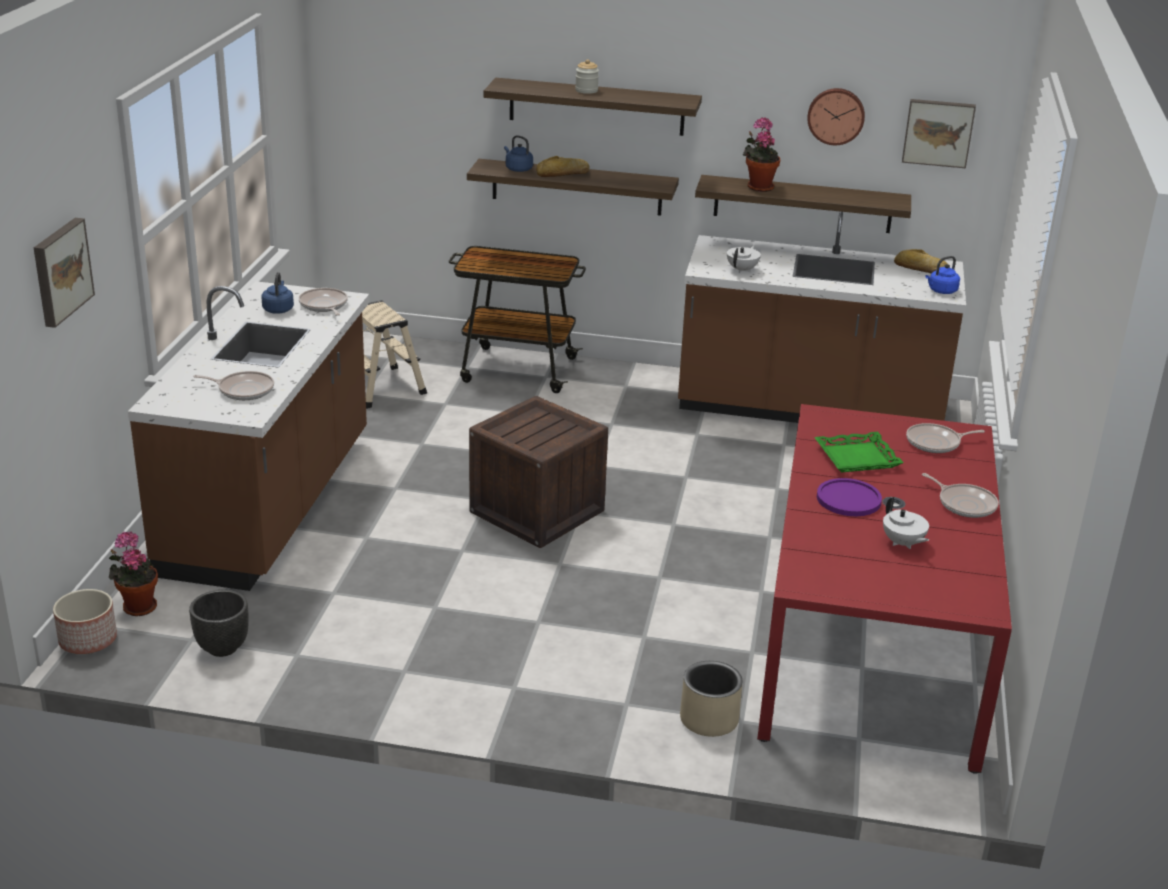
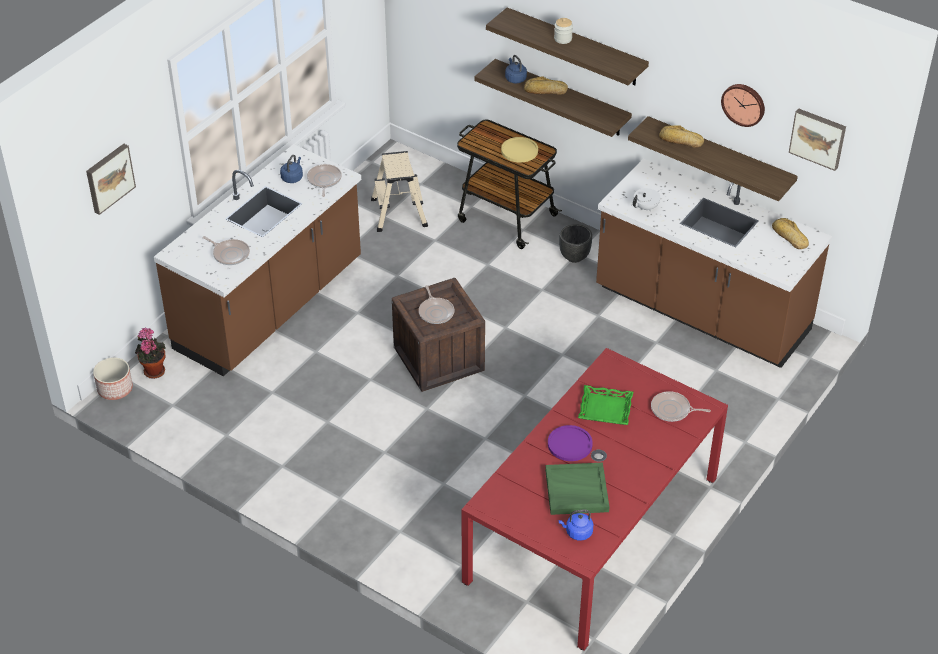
camera: 25 degrees right, 15 degrees up
black planter [189,590,249,657] -> black planter moved to [559,224,592,263]
beige planter [680,661,743,737] -> none
potted plant [743,117,780,192] -> bread [659,125,704,148]
white teapot [883,497,929,549] -> green tray [545,462,609,515]
frying pan [922,473,999,518] -> frying pan moved to [419,285,454,324]
blue kettle [926,256,960,294] -> blue kettle moved to [559,510,593,541]
none -> yellow plate [501,137,538,163]

